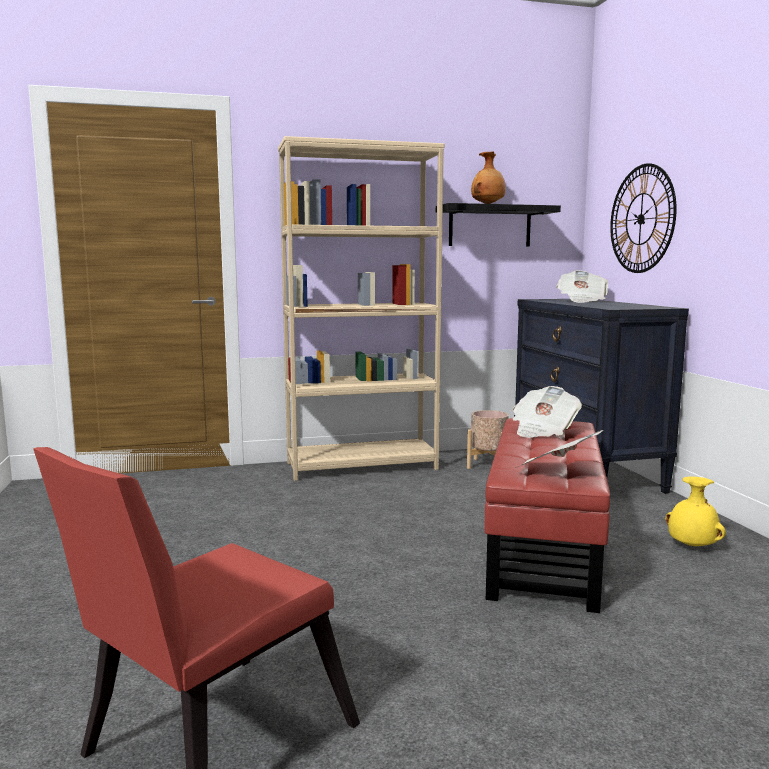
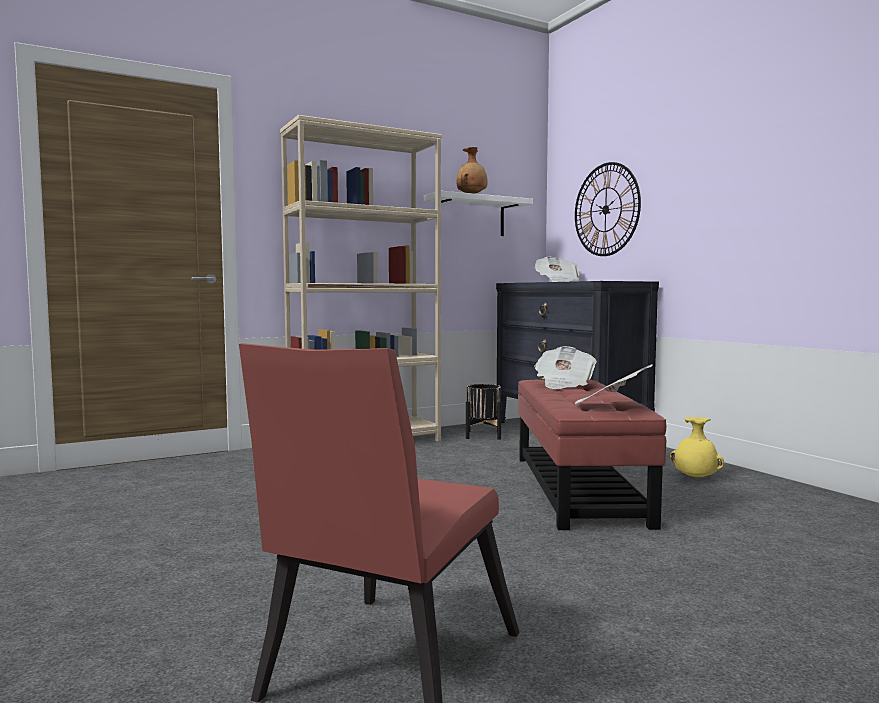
camera: 15 degrees left, 5 degrees down
black shelf [436,203,561,247] -> white shelf [424,191,533,236]
beige planter [467,410,509,469] -> black planter [466,384,501,440]

